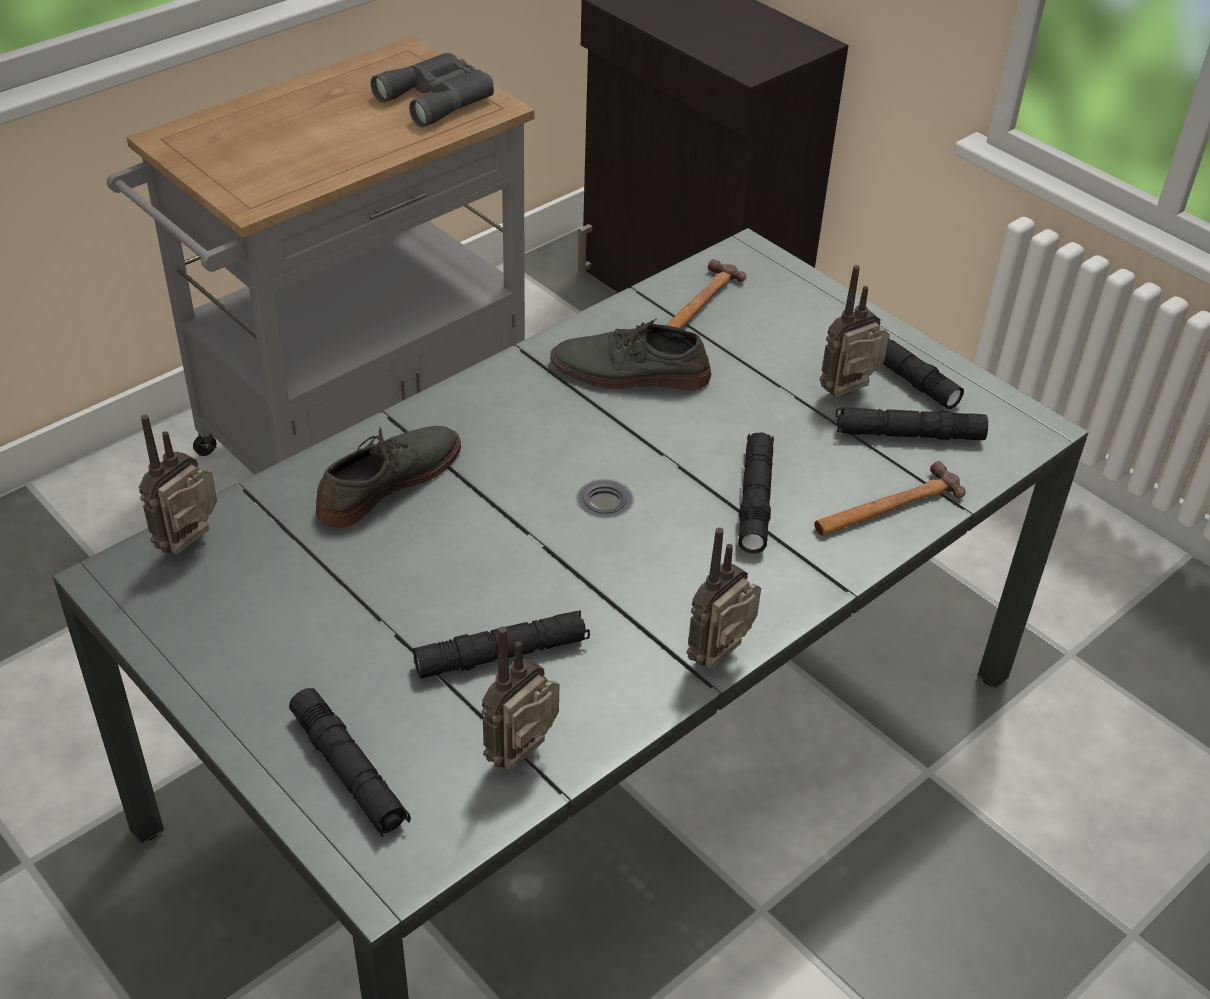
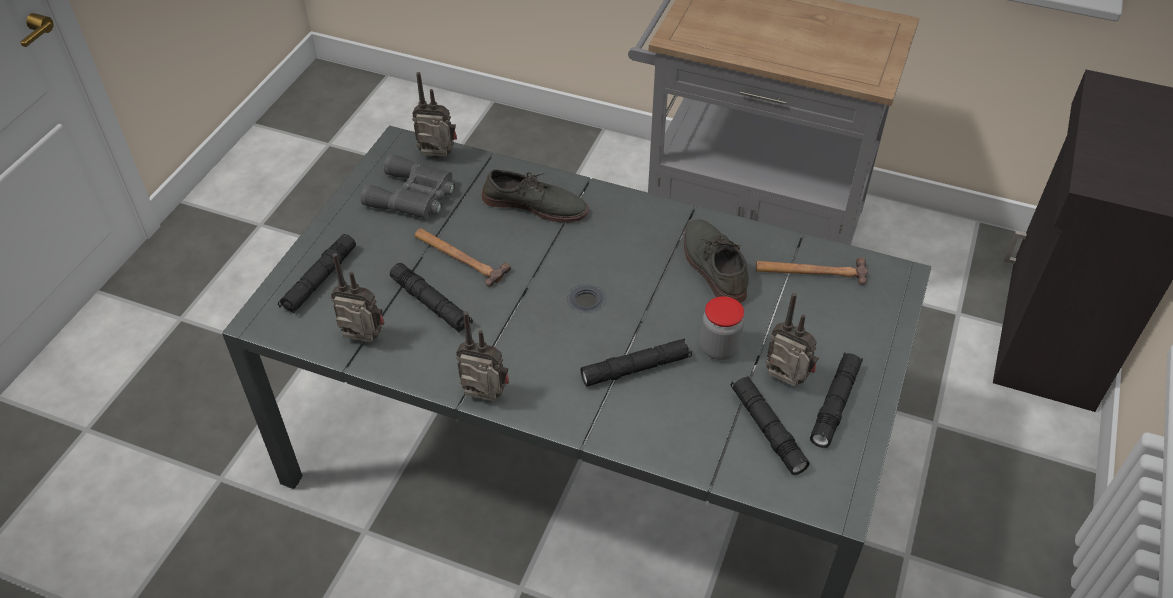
camera: 65 degrees right, 5 degrees up
grey binoculars [371,53,494,127] -> grey binoculars moved to [361,154,455,219]
hammer [814,461,966,536] -> hammer moved to [415,228,511,287]
none -> jar [700,296,744,360]

